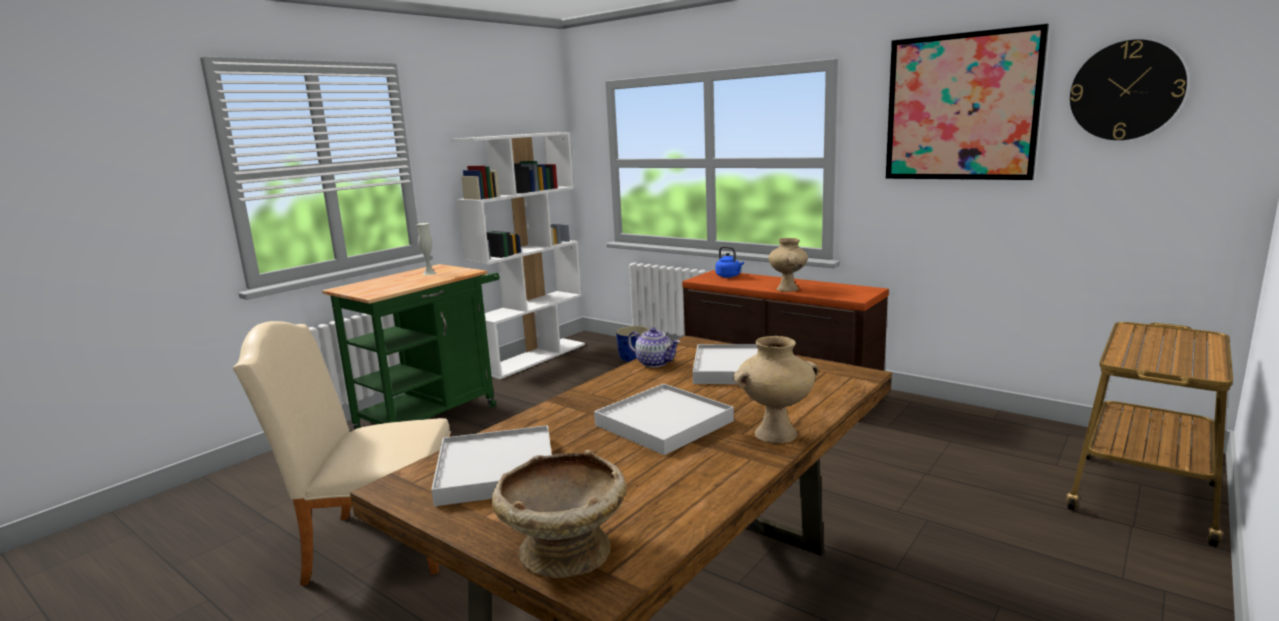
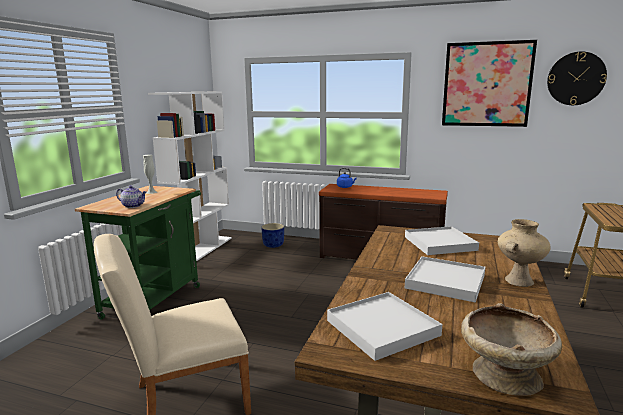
camera: 20 degrees left, 0 degrees up
teapot [628,328,680,367] -> teapot moved to [116,185,147,208]
beige vase [768,238,808,292] -> none

